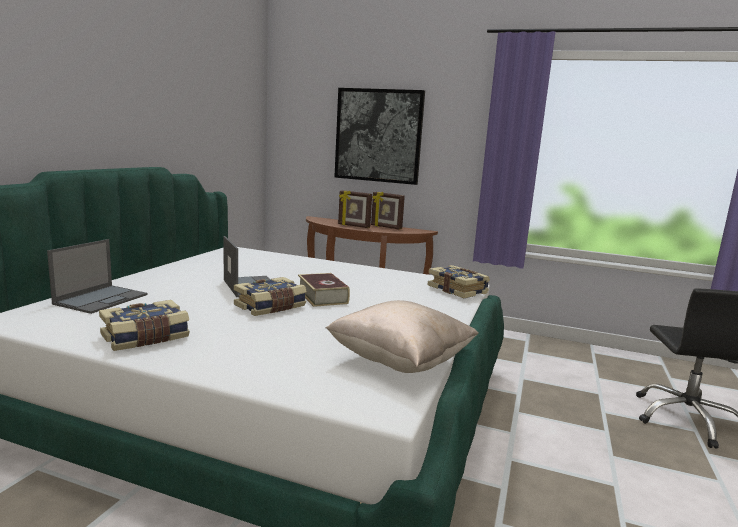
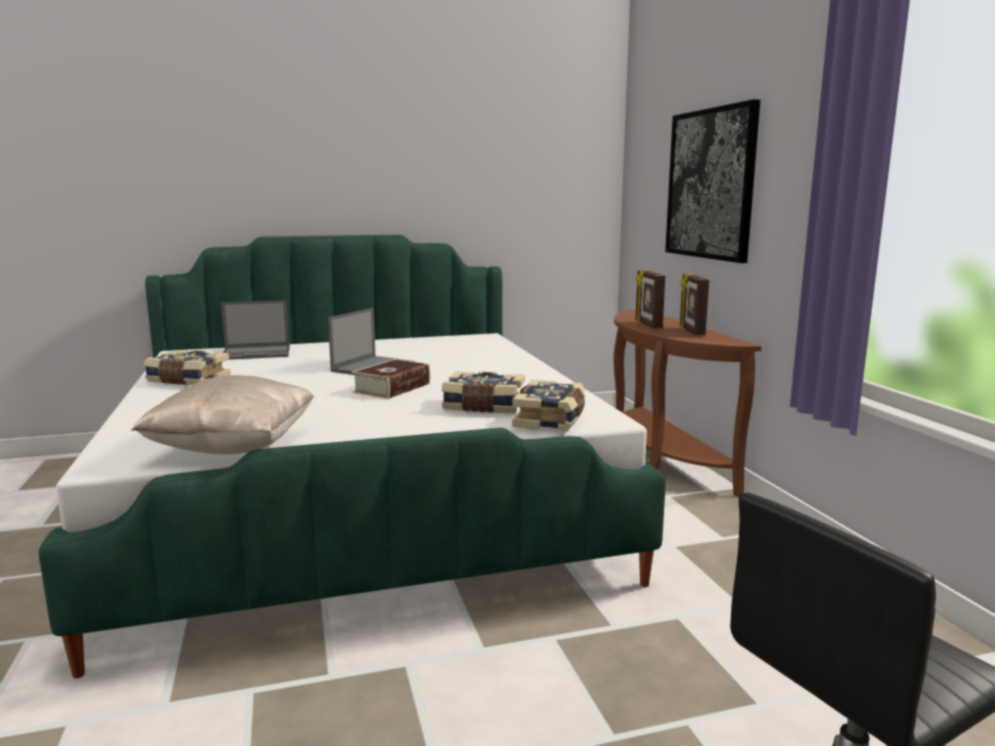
camera: 55 degrees right, 0 degrees up
book [234,277,307,316] -> book moved to [442,372,525,413]

